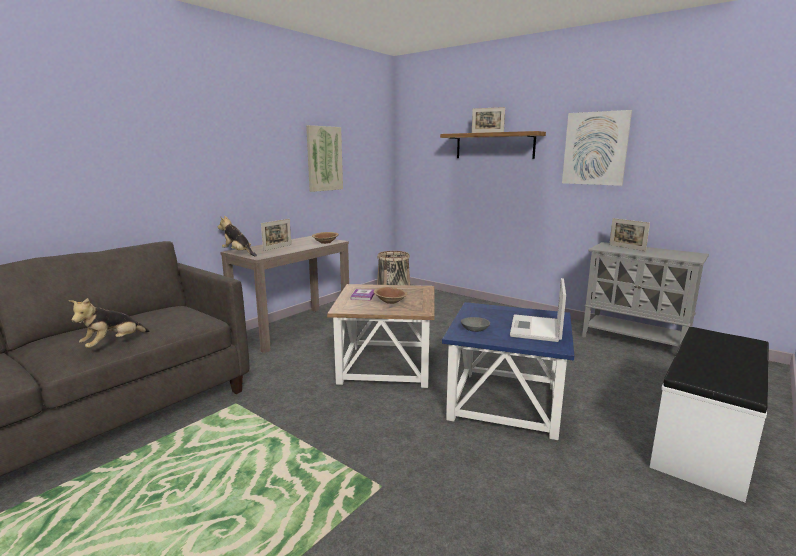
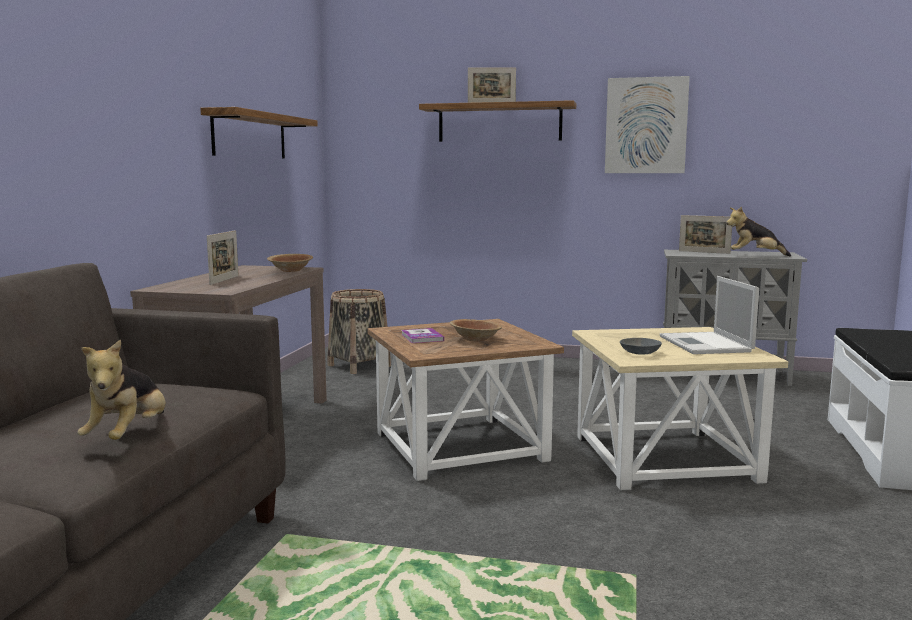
camera: 25 degrees left, 5 degrees down
plush toy [218,216,257,257] -> plush toy moved to [726,207,791,257]
picture [306,125,343,192] -> shelf [200,107,318,159]
blue side table [442,302,574,440] -> beige side table [572,327,788,490]

